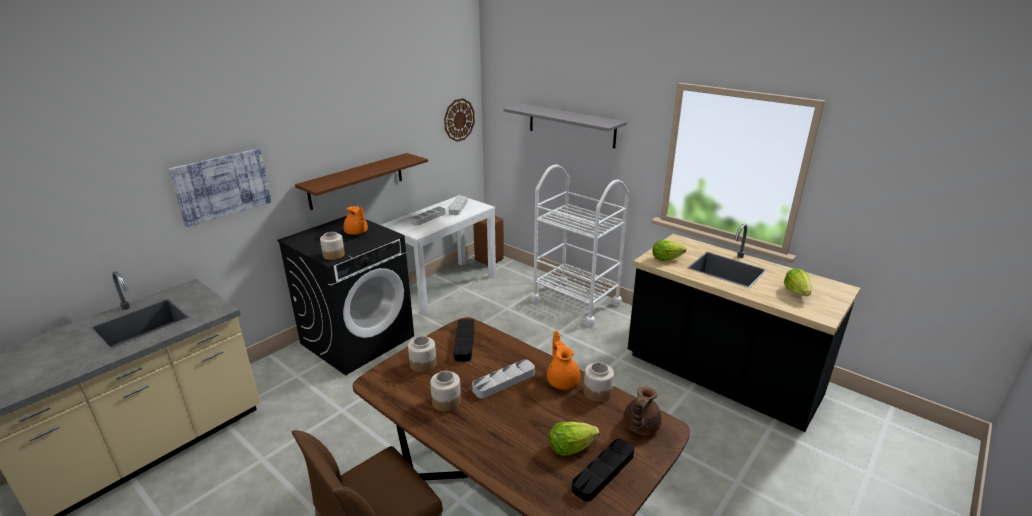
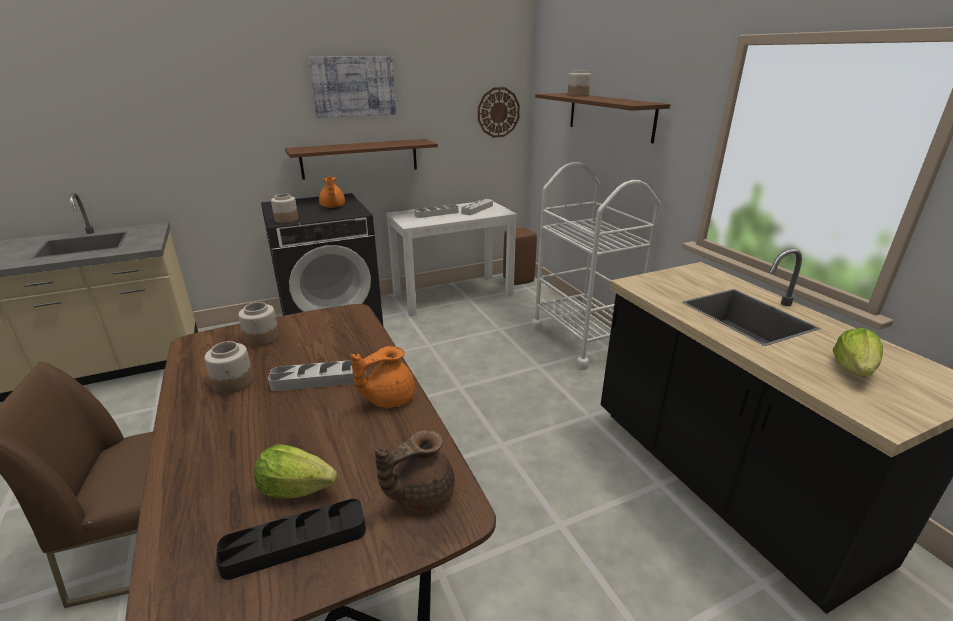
camera: 25 degrees right, 0 degrees up
picture [168,148,272,227] -> picture moved to [308,57,396,118]
black tray [454,319,474,361] -> none
grey shelf [503,104,627,148] -> brown shelf [535,93,670,143]
orange teapot [547,331,580,389] -> orange teapot turned 135 degrees counterclockwise [351,346,415,408]
jar [584,362,614,402] -> jar moved to [567,70,591,97]
lettuce [652,240,686,261] -> none

